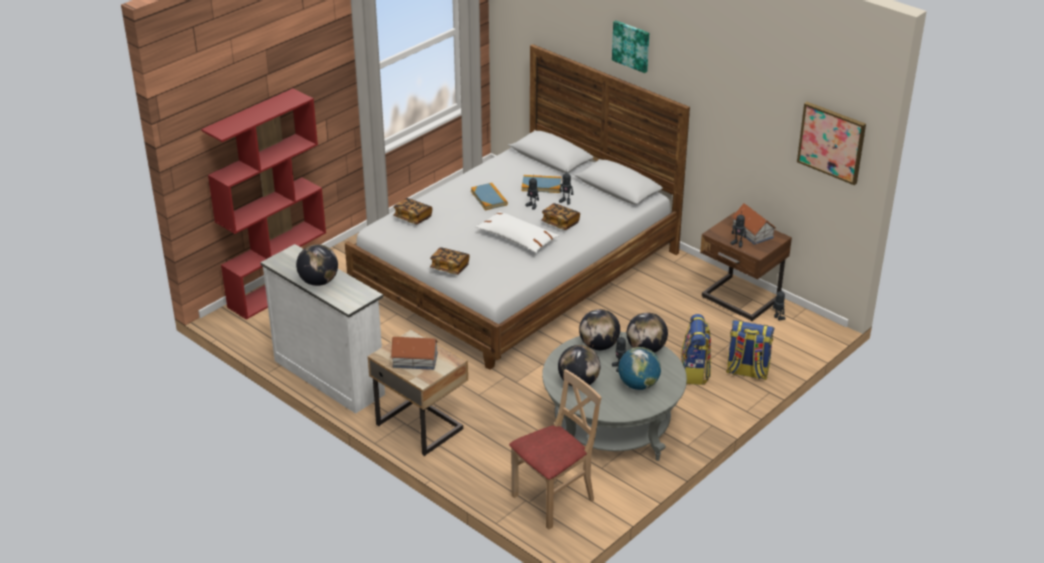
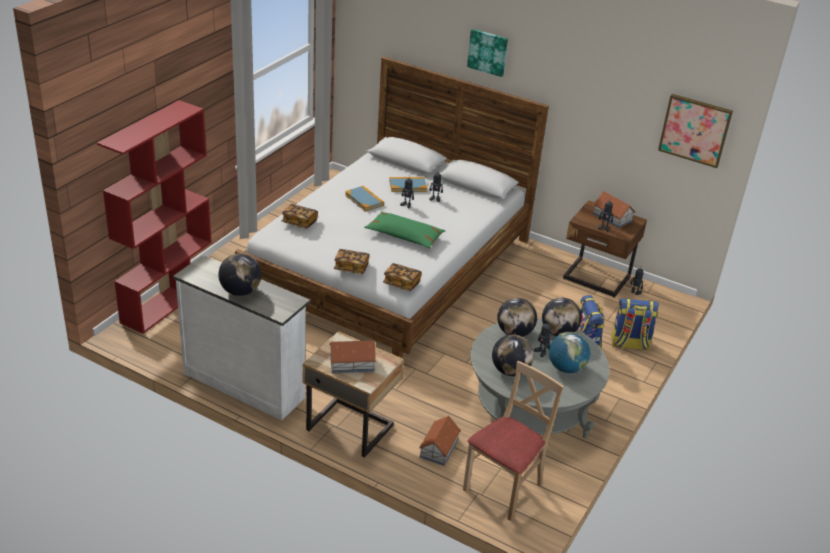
camera: 15 degrees left, 0 degrees up
white pillow [475,211,560,253] -> green pillow [364,211,445,248]
book [541,203,580,230] -> book moved to [383,263,422,291]
none -> toy house [419,416,461,466]

